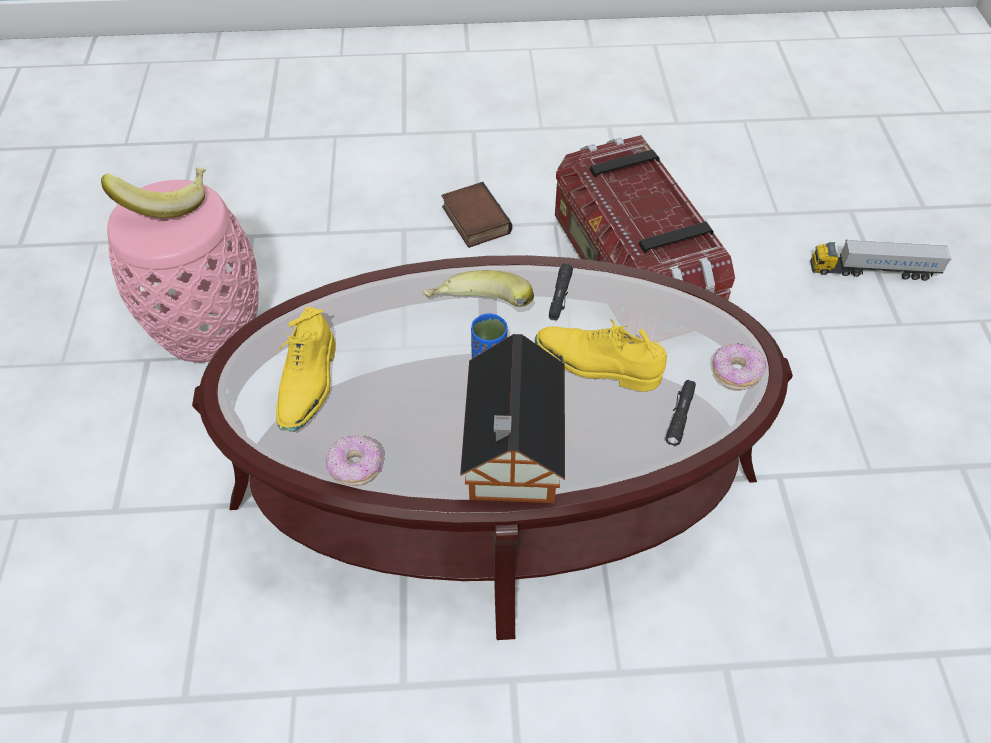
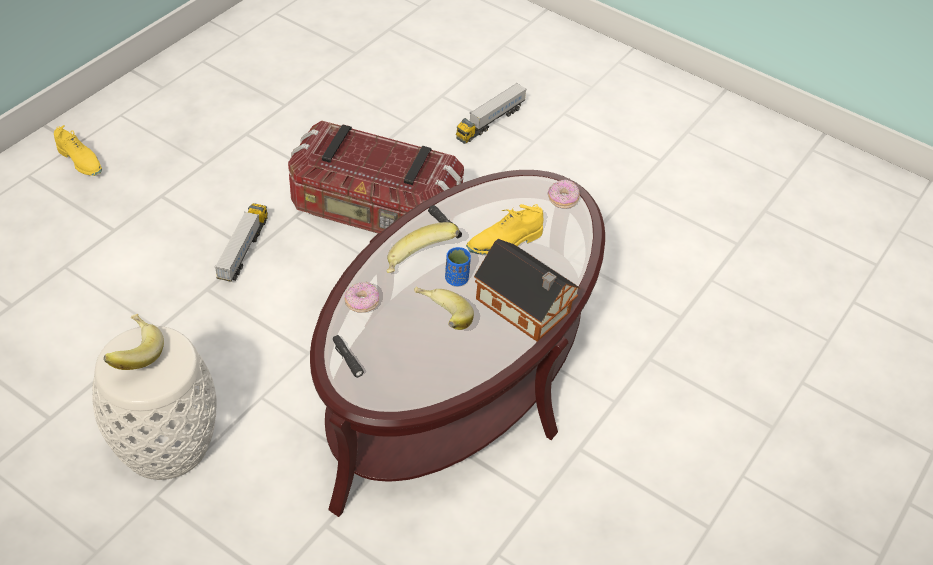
camera: 55 degrees left, 5 degrees down
pink stool [107,180,259,362] -> white stool [92,325,217,480]
yellow shoe [276,306,336,432] -> yellow shoe moved to [54,125,102,176]
donut [326,435,382,486] -> donut moved to [345,282,379,312]
book [442,182,512,248] -> toy truck [215,203,268,282]
black flashlight [665,380,696,446] -> black flashlight moved to [333,335,364,378]
none -> banana [414,287,474,330]

